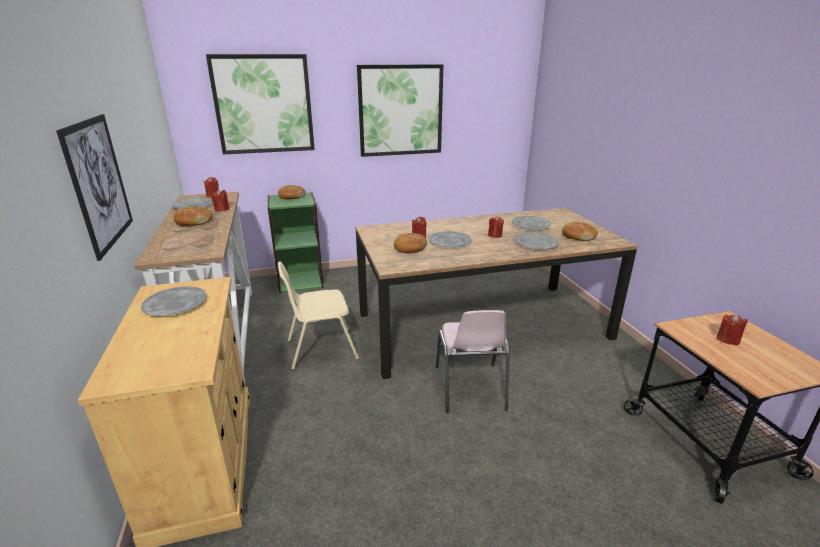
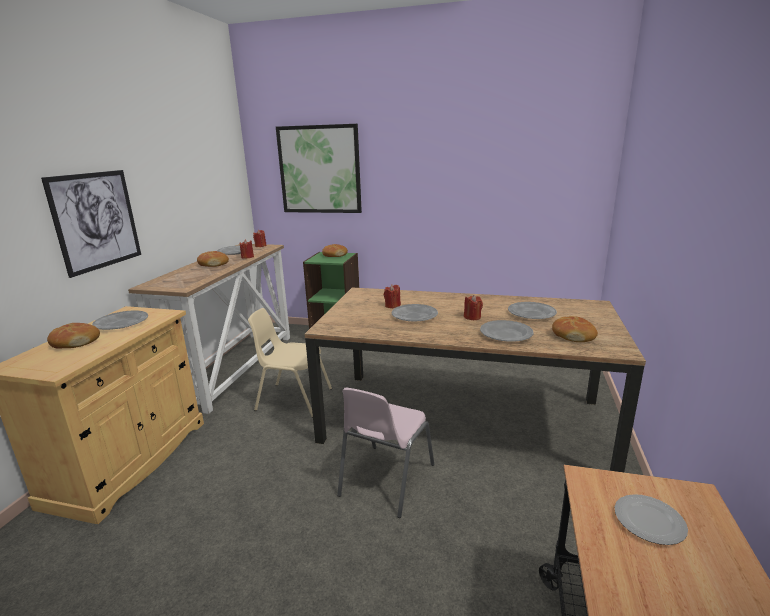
camera: 30 degrees right, 5 degrees down
picture [357,64,443,157] -> none
bread [394,233,427,253] -> bread moved to [47,323,100,349]
red candle [717,314,748,346] -> plate [615,494,688,545]

